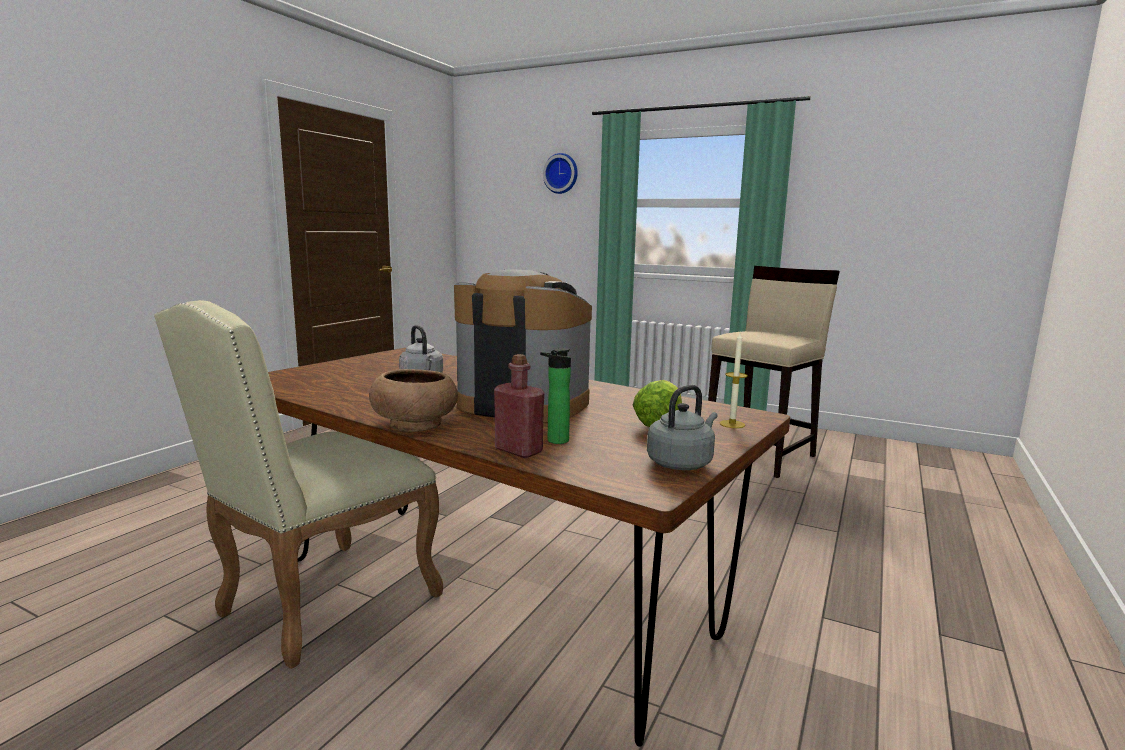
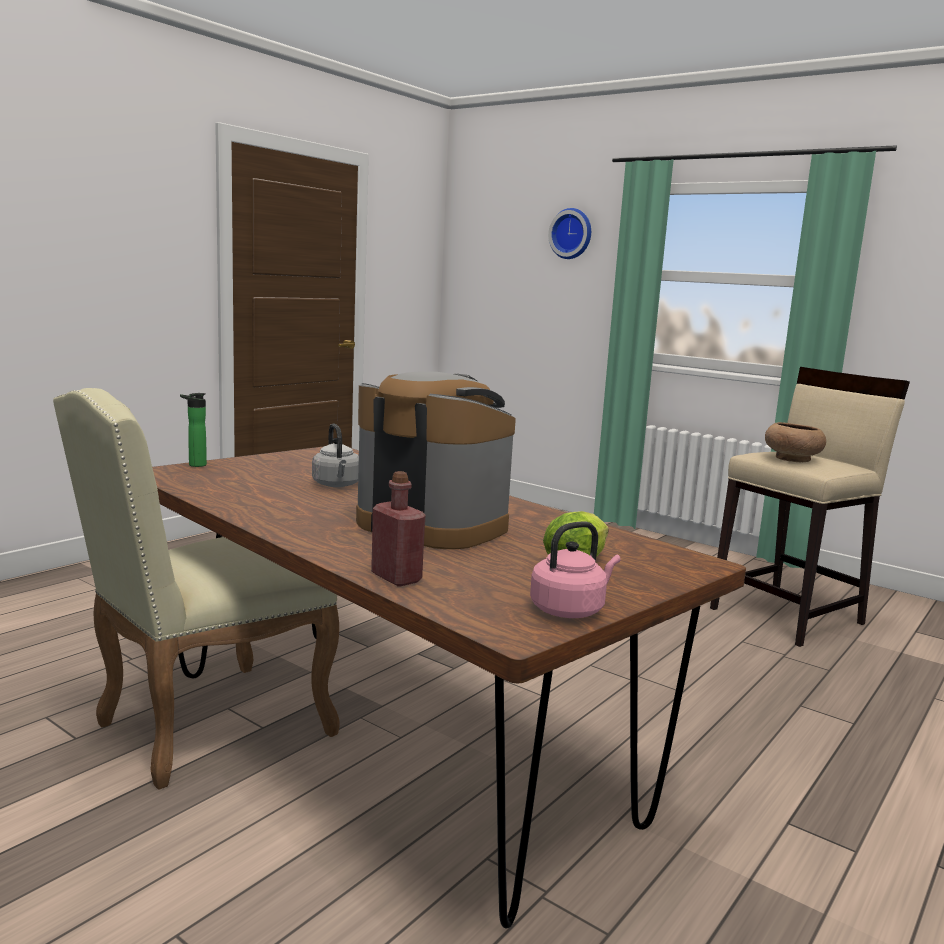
camera: 10 degrees right, 0 degrees up
brown bowl [369,369,458,432] -> brown bowl moved to [765,422,826,462]
bottle [540,348,571,444] -> bottle moved to [180,393,207,467]
grey kettle [647,385,717,470] -> pink kettle [530,521,621,618]
candle [720,333,748,428] -> none

